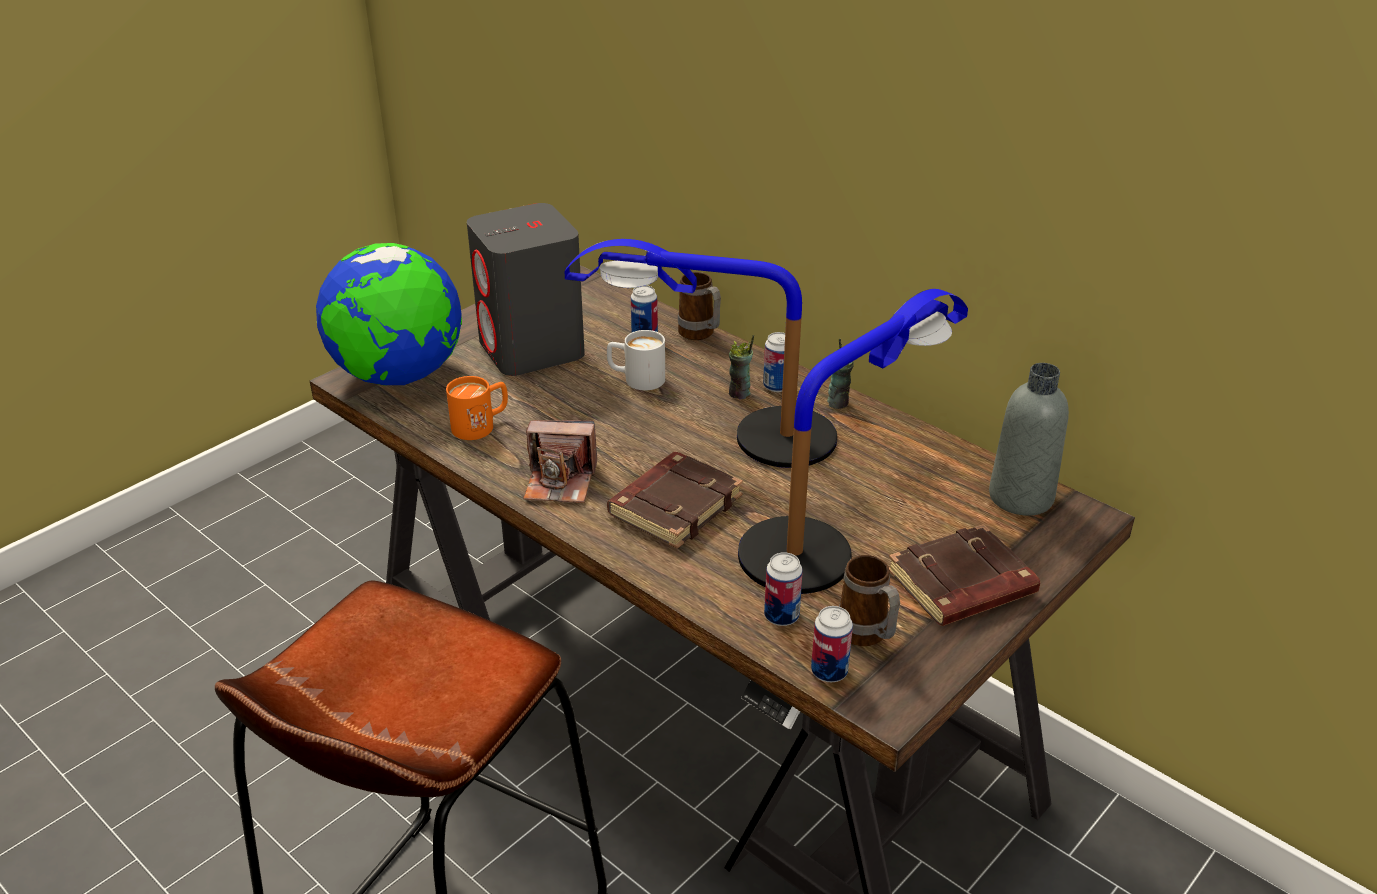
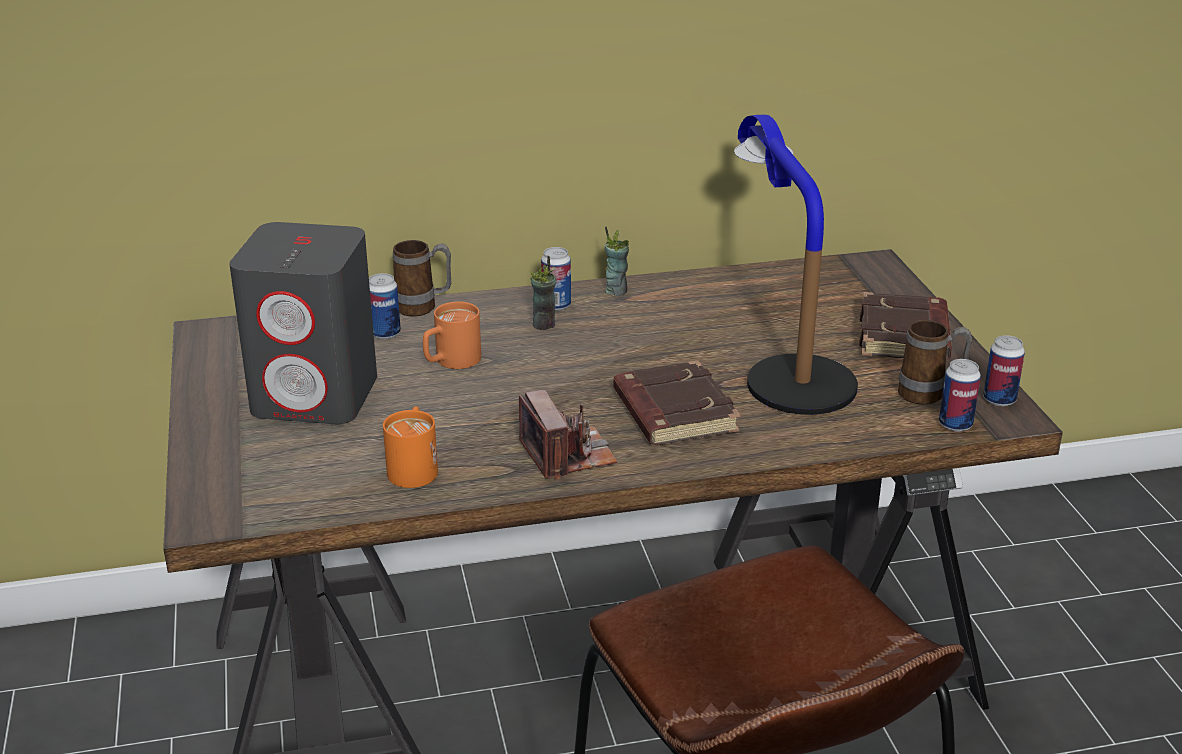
camera: 55 degrees left, 5 degrees down
globe [316,243,462,385] -> none
camera [523,420,597,503] -> camera turned 60 degrees counterclockwise [519,390,617,479]
table lamp [565,239,837,468] -> none
white mug [607,330,665,391] -> orange mug [423,302,481,369]
can [764,552,803,626] -> can moved to [983,335,1025,406]
grey bottle [989,363,1069,516] -> none

